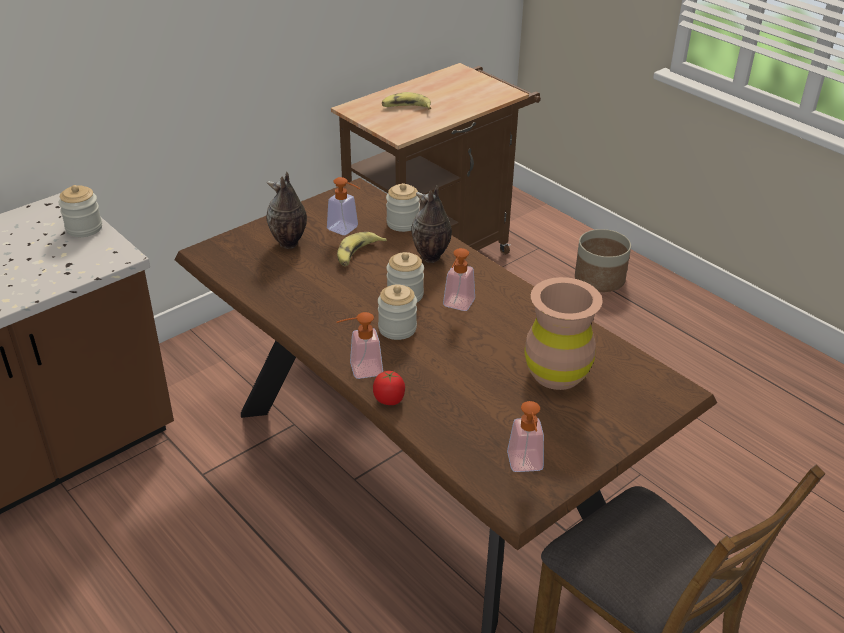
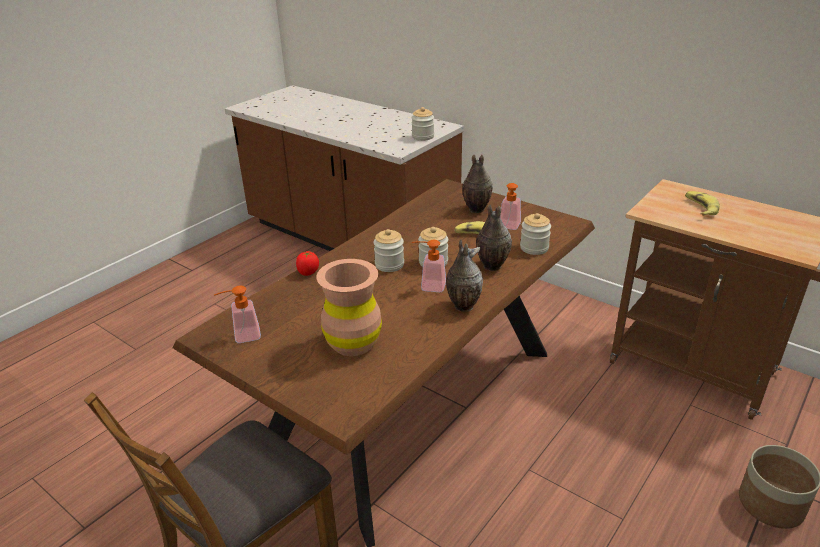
camera: 80 degrees right, 5 degrees down
soap dispenser [336,312,383,379] -> none
none -> vase [446,239,483,312]

